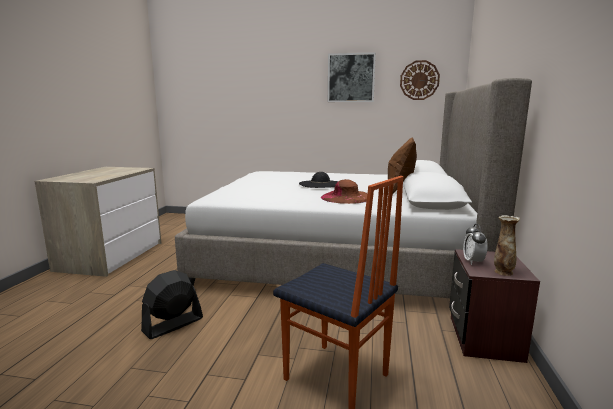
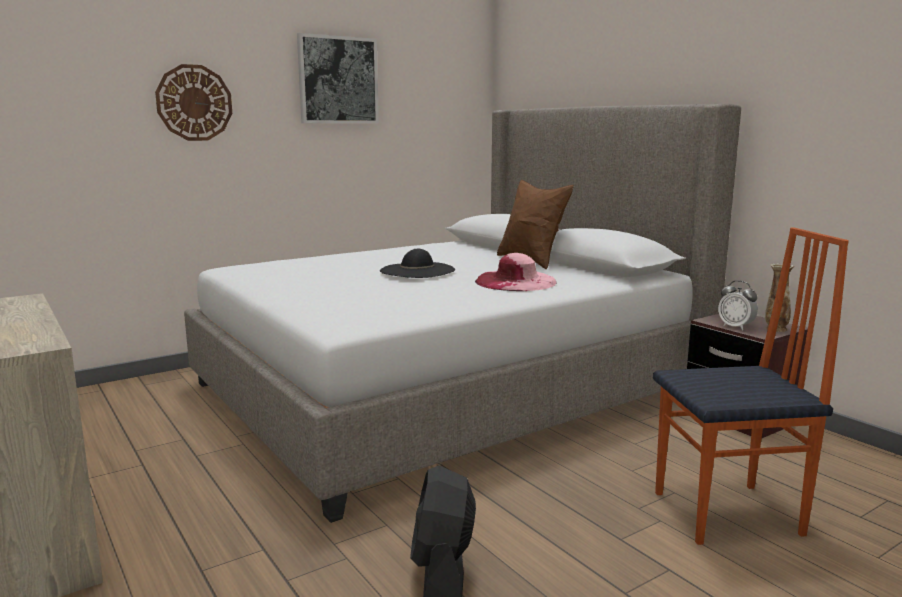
camera: 45 degrees left, 0 degrees up
brown hat [321,179,367,204] -> pink hat [475,253,557,291]
wall clock [400,60,440,100] -> wall clock moved to [155,64,232,141]

